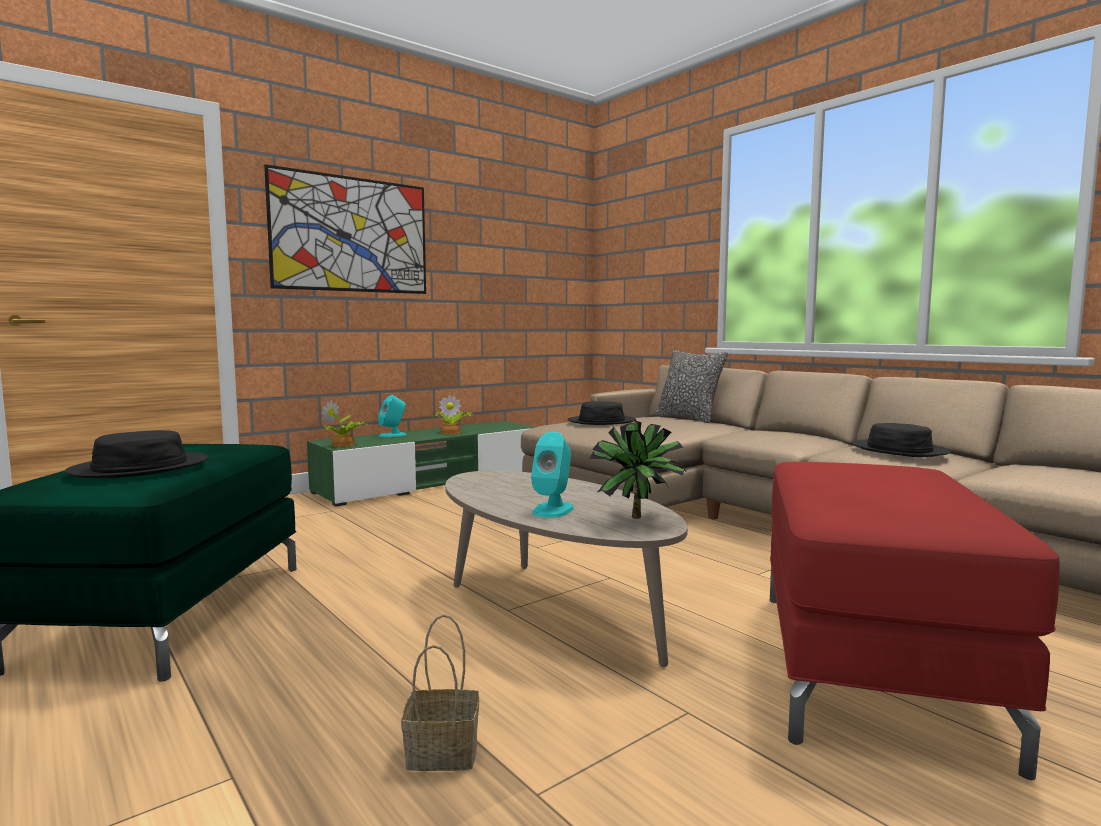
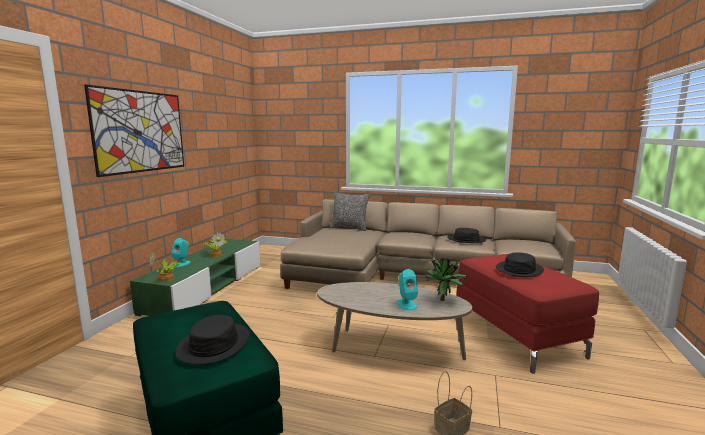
camera: 35 degrees left, 5 degrees up
black hat [568,402,636,425] -> black hat moved to [496,252,544,277]

